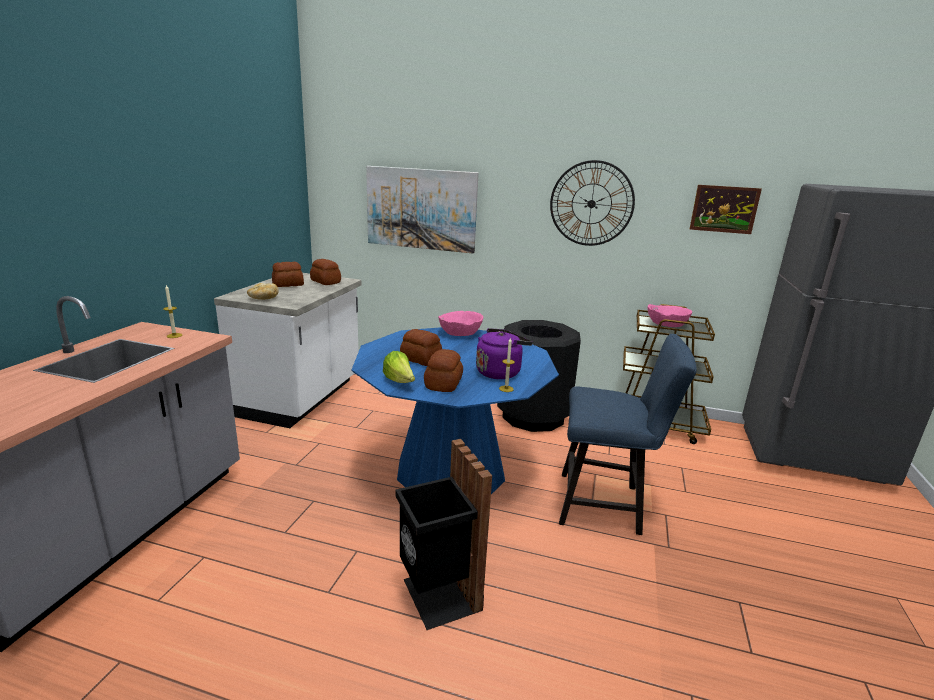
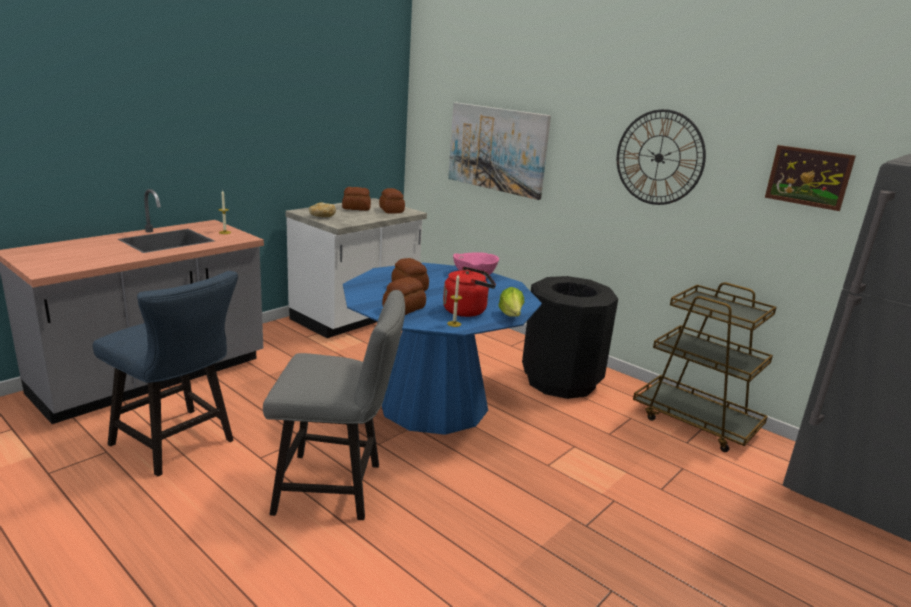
camera: 25 degrees right, 0 degrees up
lettuce [383,351,415,383] -> lettuce moved to [498,287,524,317]
black trash can [395,439,492,630] -> grey chair [263,290,405,520]
purple kettle [476,328,532,379] -> red kettle [443,266,496,317]
blue chair [559,334,697,535] -> blue chair moved to [93,271,238,476]
pink bowl [648,304,692,327] -> none

